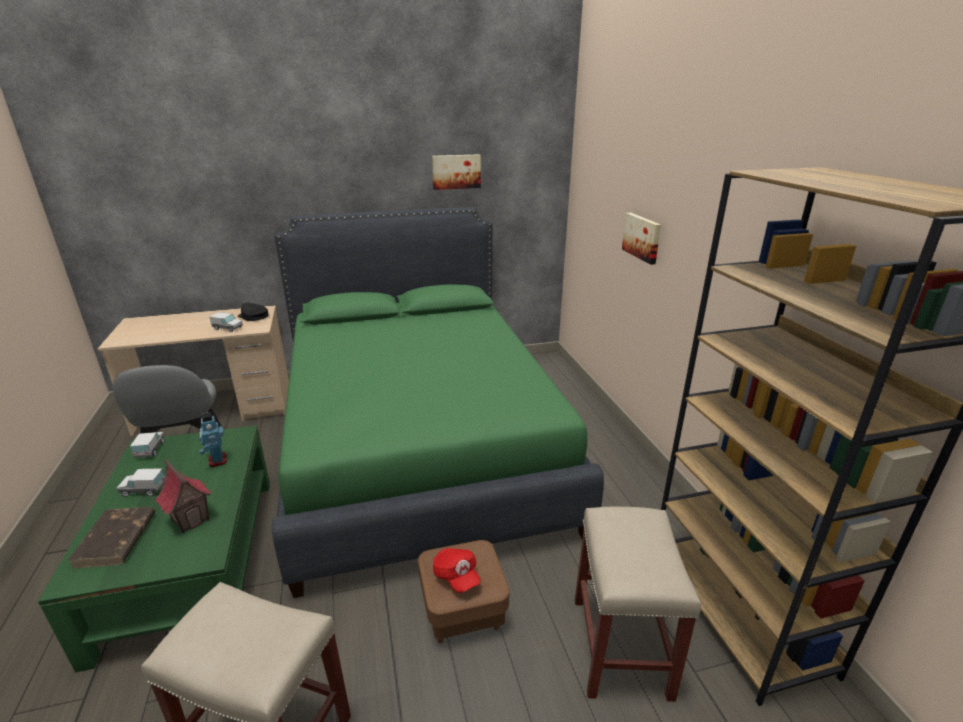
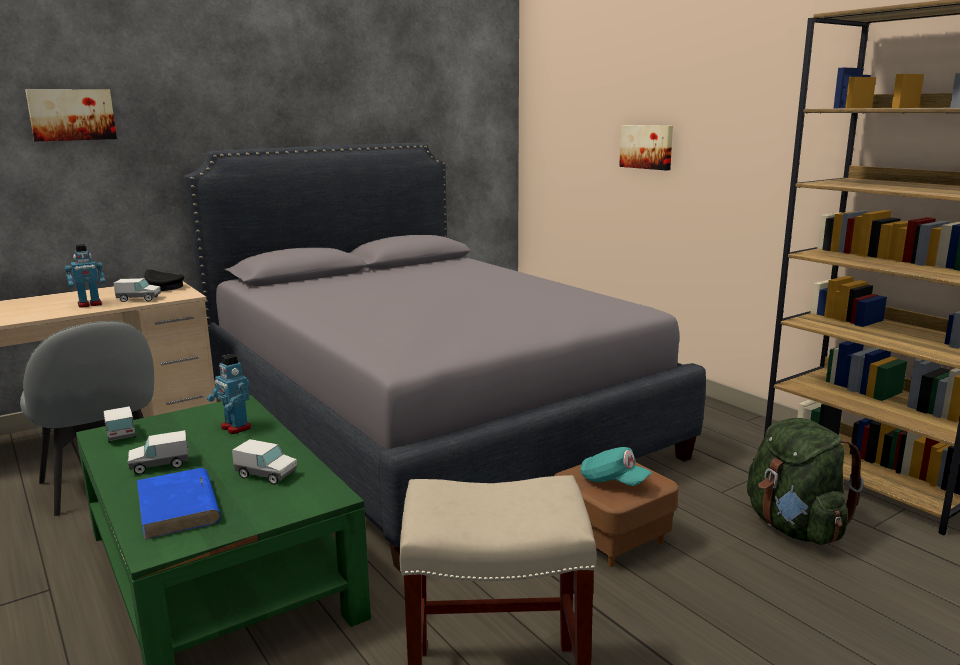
camera: 20 degrees left, 10 degrees down
brown book [68,507,155,569] -> blue book [137,468,221,540]
toy house [156,459,211,533] -> toy truck [232,439,297,485]
green bed [271,207,604,598] -> grey bed [184,142,706,572]
picture [432,154,481,190] -> picture moved to [25,89,117,141]
red cap [433,548,481,593] -> turquoise cap [580,447,652,486]
beige stool [575,507,701,702] -> green backpack [747,418,864,545]
none -> toy robot [65,244,106,308]

